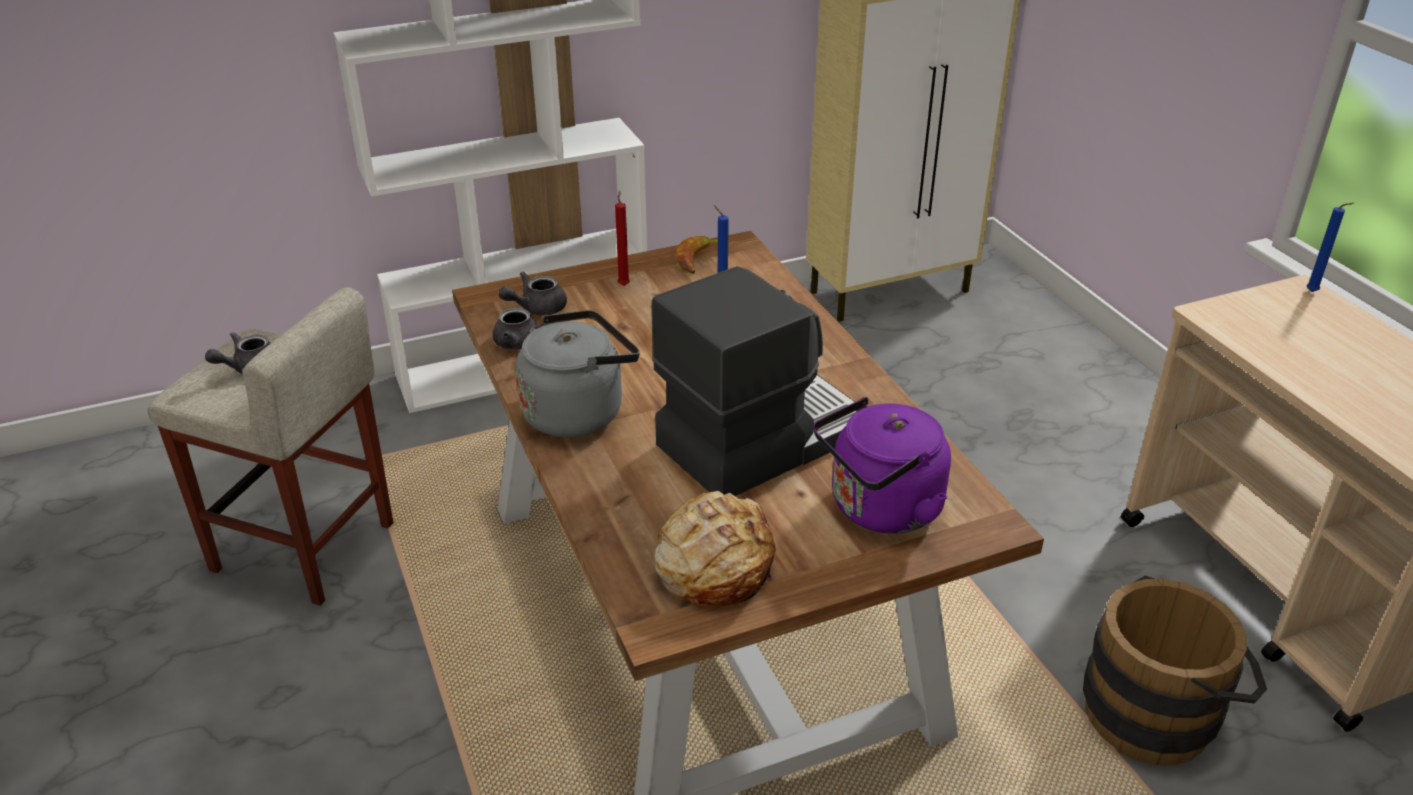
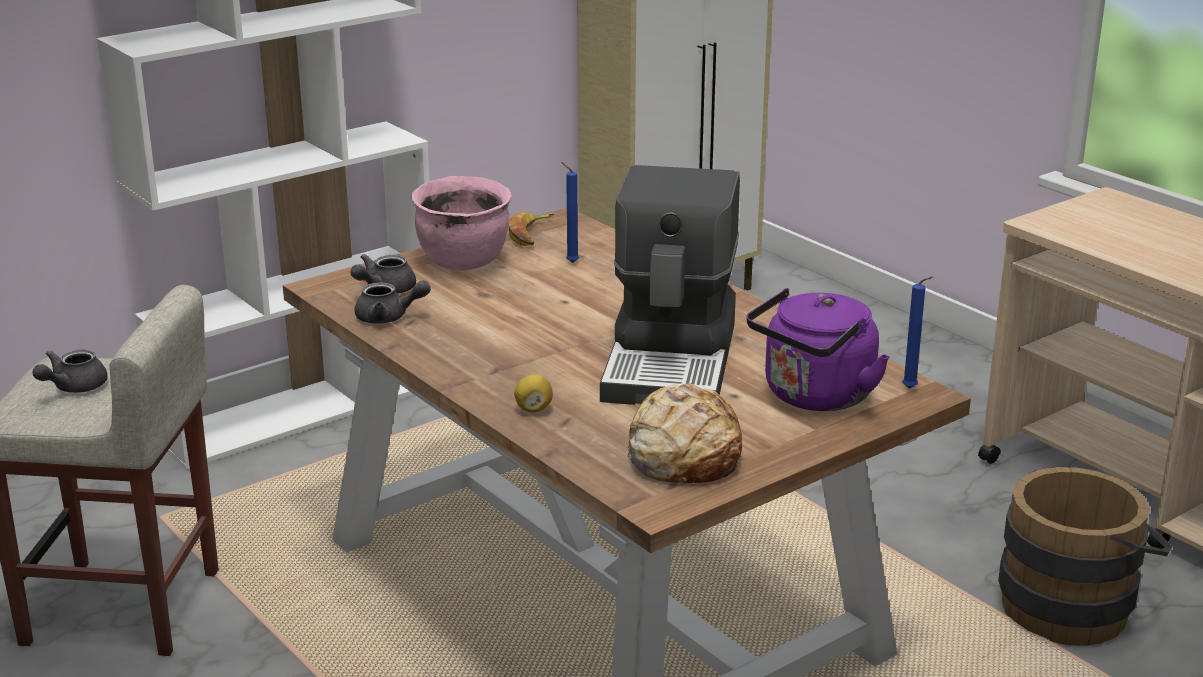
camera: 15 degrees left, 10 degrees down
grey kettle [515,310,640,438] -> none
red candle [615,191,630,286] -> pink cooking pot [411,176,512,270]
coffee machine [651,266,857,496] -> coffee machine turned 150 degrees clockwise [600,165,740,405]
blue candle [1307,203,1354,292] -> blue candle moved to [902,276,933,389]
none -> lemon [514,375,553,413]

